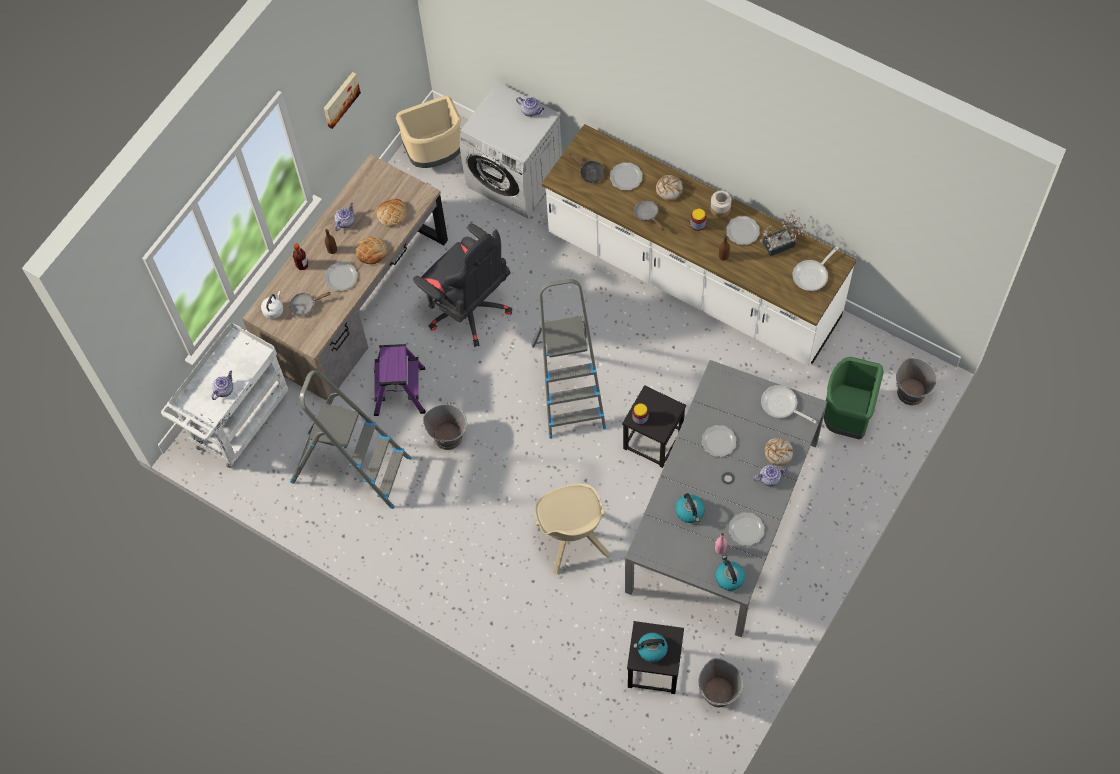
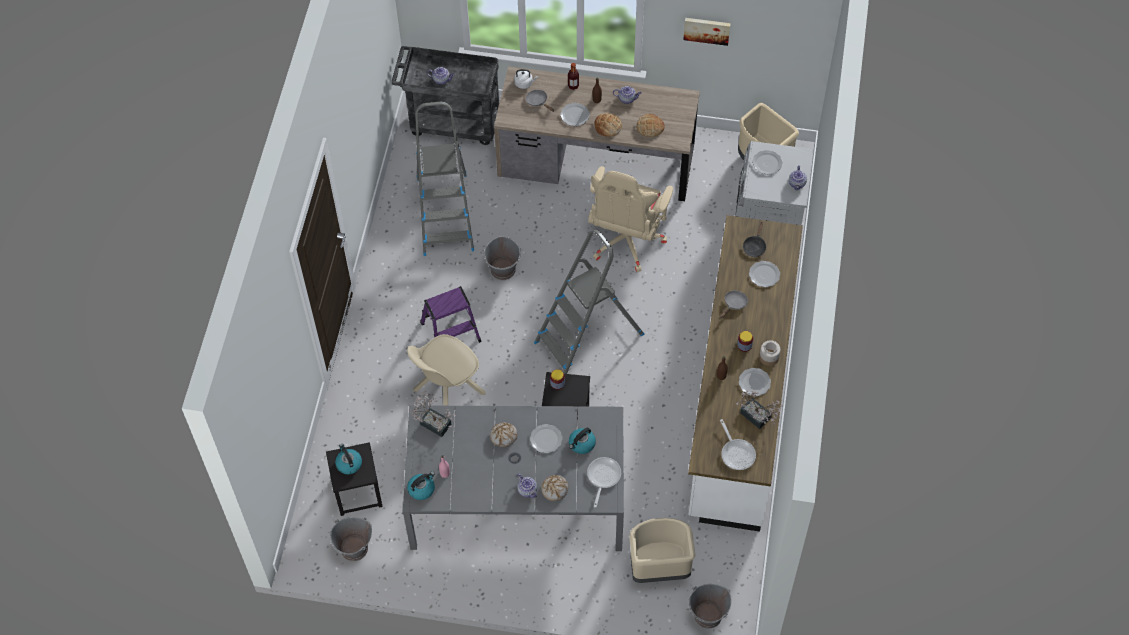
camera: 65 degrees right, 5 degrees down
white cart [161,323,288,468] -> black cart [392,46,499,146]
purple step ladder [374,344,426,416] -> purple step ladder moved to [420,286,482,343]
black office chair [413,224,512,347] -> beige office chair [588,166,673,272]
bread [656,175,683,201] -> bread moved to [490,422,518,447]
kettle [675,493,705,523] -> kettle moved to [569,428,596,454]
plate [729,512,765,546] -> plate moved to [752,150,783,175]
frying pan [793,246,839,291] -> frying pan turned 135 degrees counterclockwise [720,419,756,470]
green trash can [824,357,884,439] -> beige trash can [629,518,696,583]
none -> potted plant [409,391,456,437]

